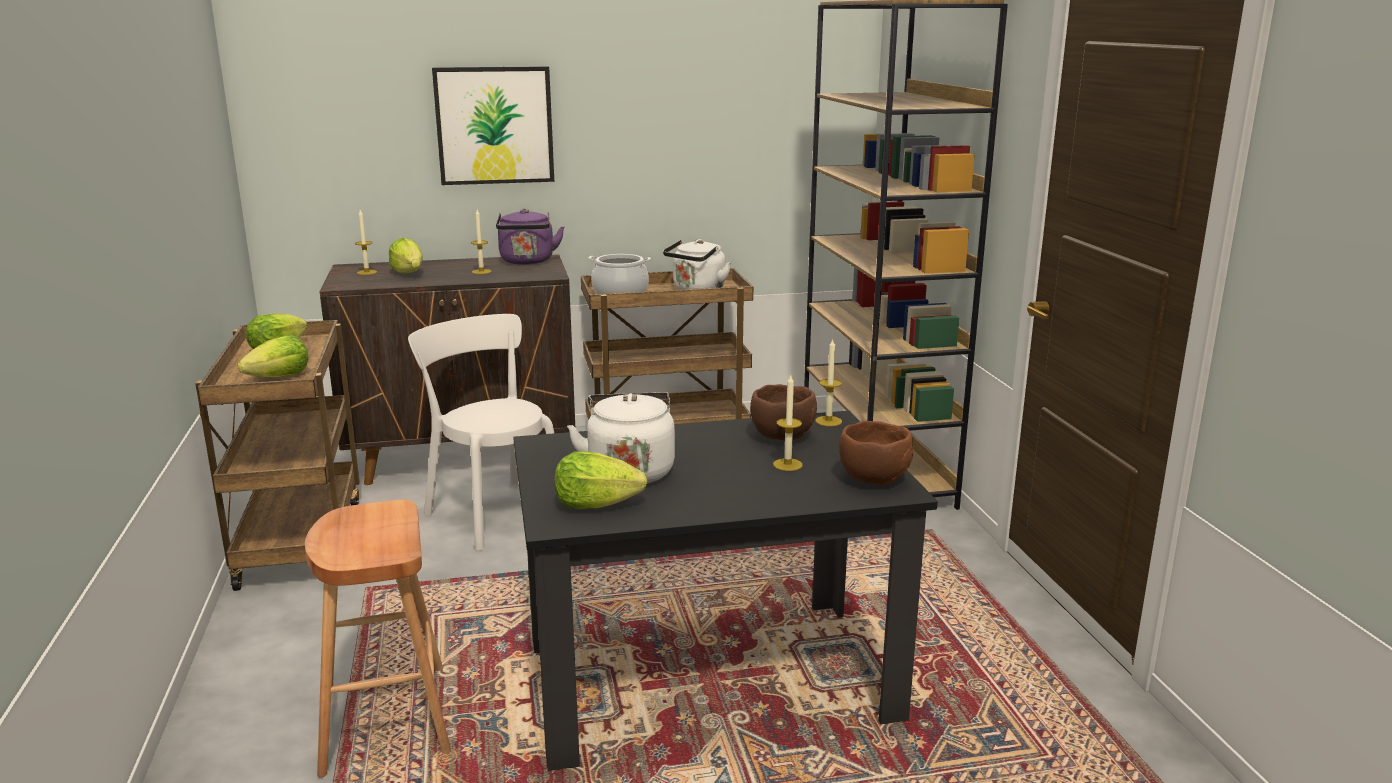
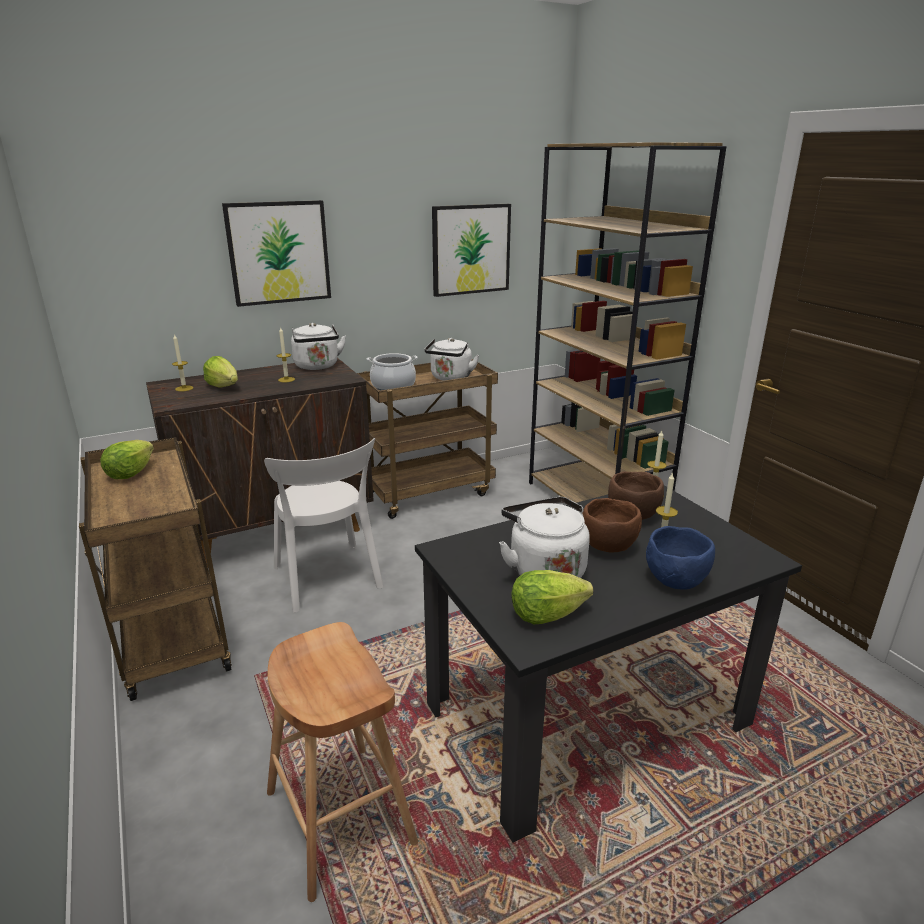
camera: 15 degrees left, 5 degrees up
lettuce [238,335,308,377] -> none
white chair [408,314,554,550] -> white chair turned 150 degrees counterclockwise [264,438,383,613]
purple kettle [496,209,564,265] -> white kettle [291,323,346,370]
brown bowl [839,421,913,485] -> brown bowl moved to [582,498,642,553]
none -> picture [432,204,511,297]
none -> blue bowl [646,526,715,590]

